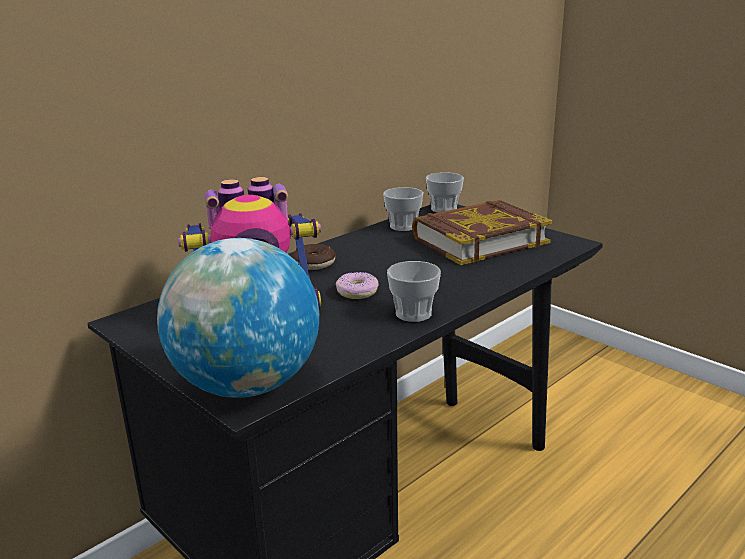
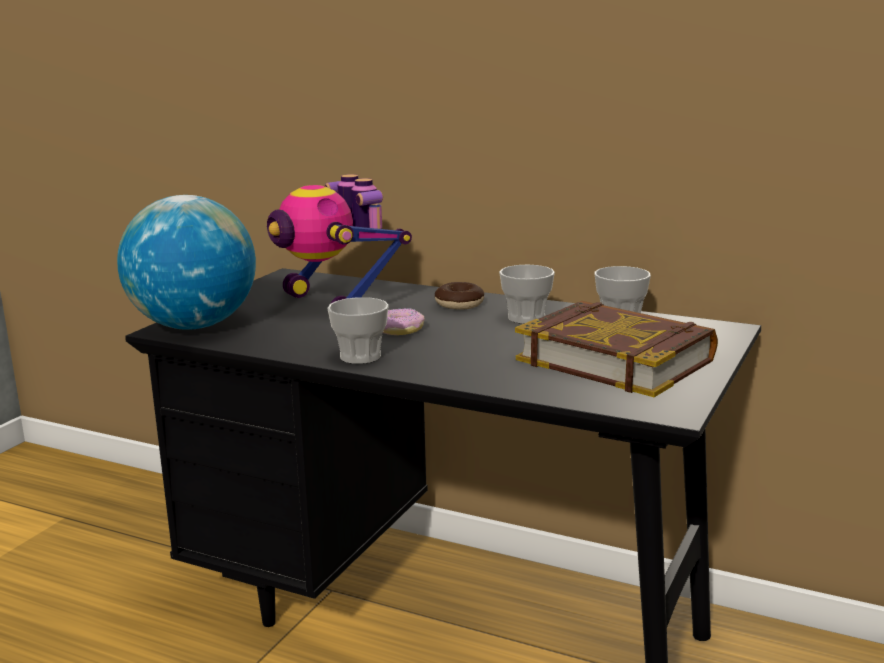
camera: 70 degrees right, 5 degrees down
cup [426,172,464,213] -> cup moved to [499,265,555,324]

